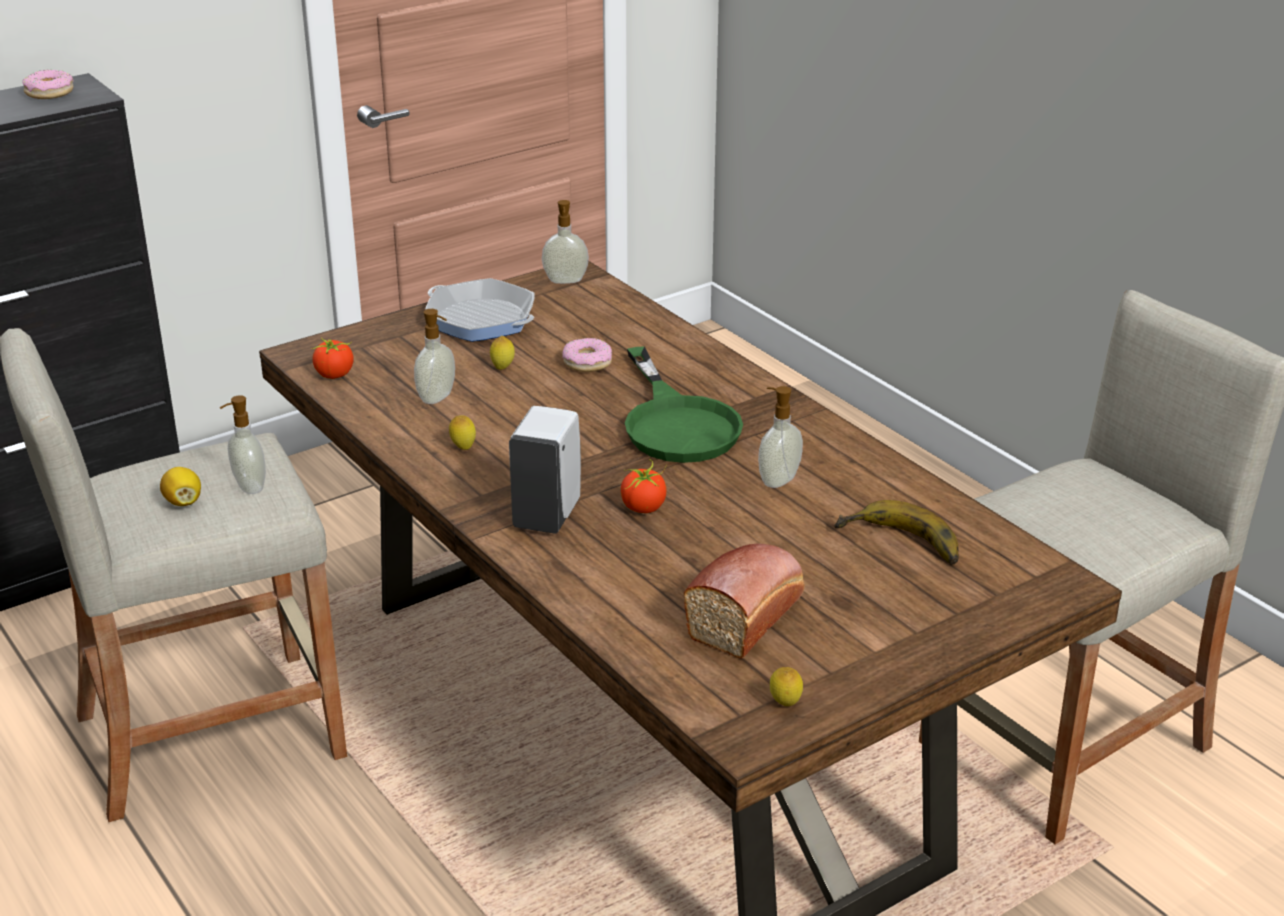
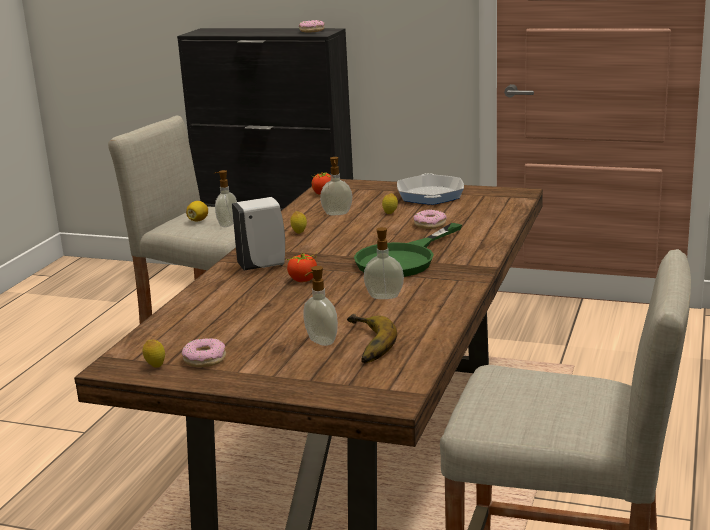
camera: 55 degrees right, 10 degrees down
soap dispenser [542,200,589,284] -> soap dispenser moved to [303,266,338,346]
bread [684,543,804,659] -> none
none -> donut [181,338,226,367]

